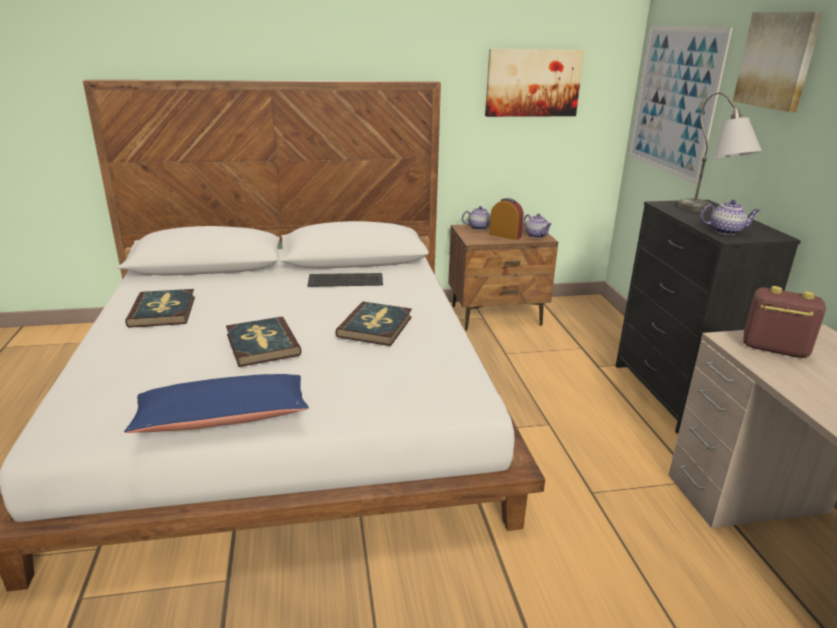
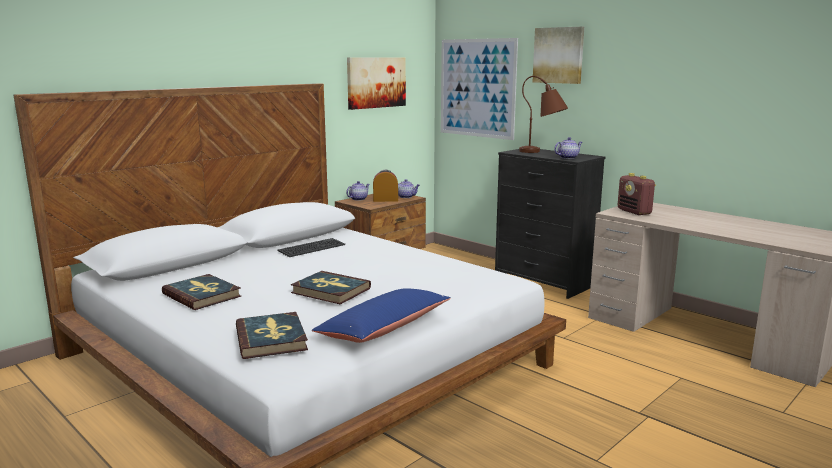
camera: 35 degrees left, 10 degrees down
book [335,302,412,346] -> book moved to [236,312,308,359]
grey table lamp [678,92,762,212] -> brown table lamp [519,76,568,153]
radio [743,286,826,358] -> radio turned 105 degrees counterclockwise [618,173,656,215]

